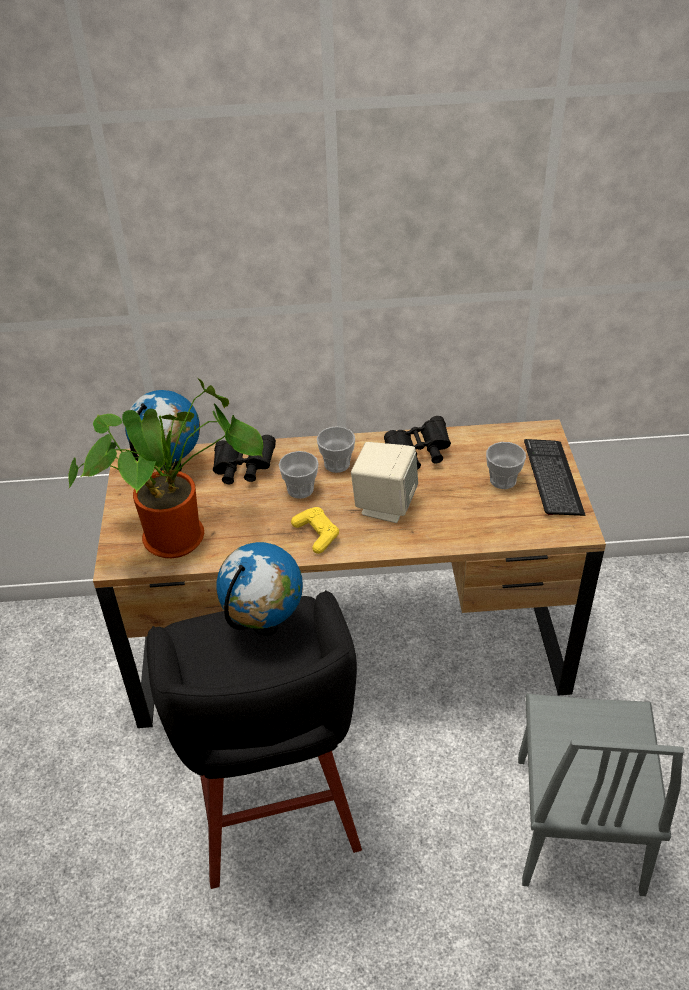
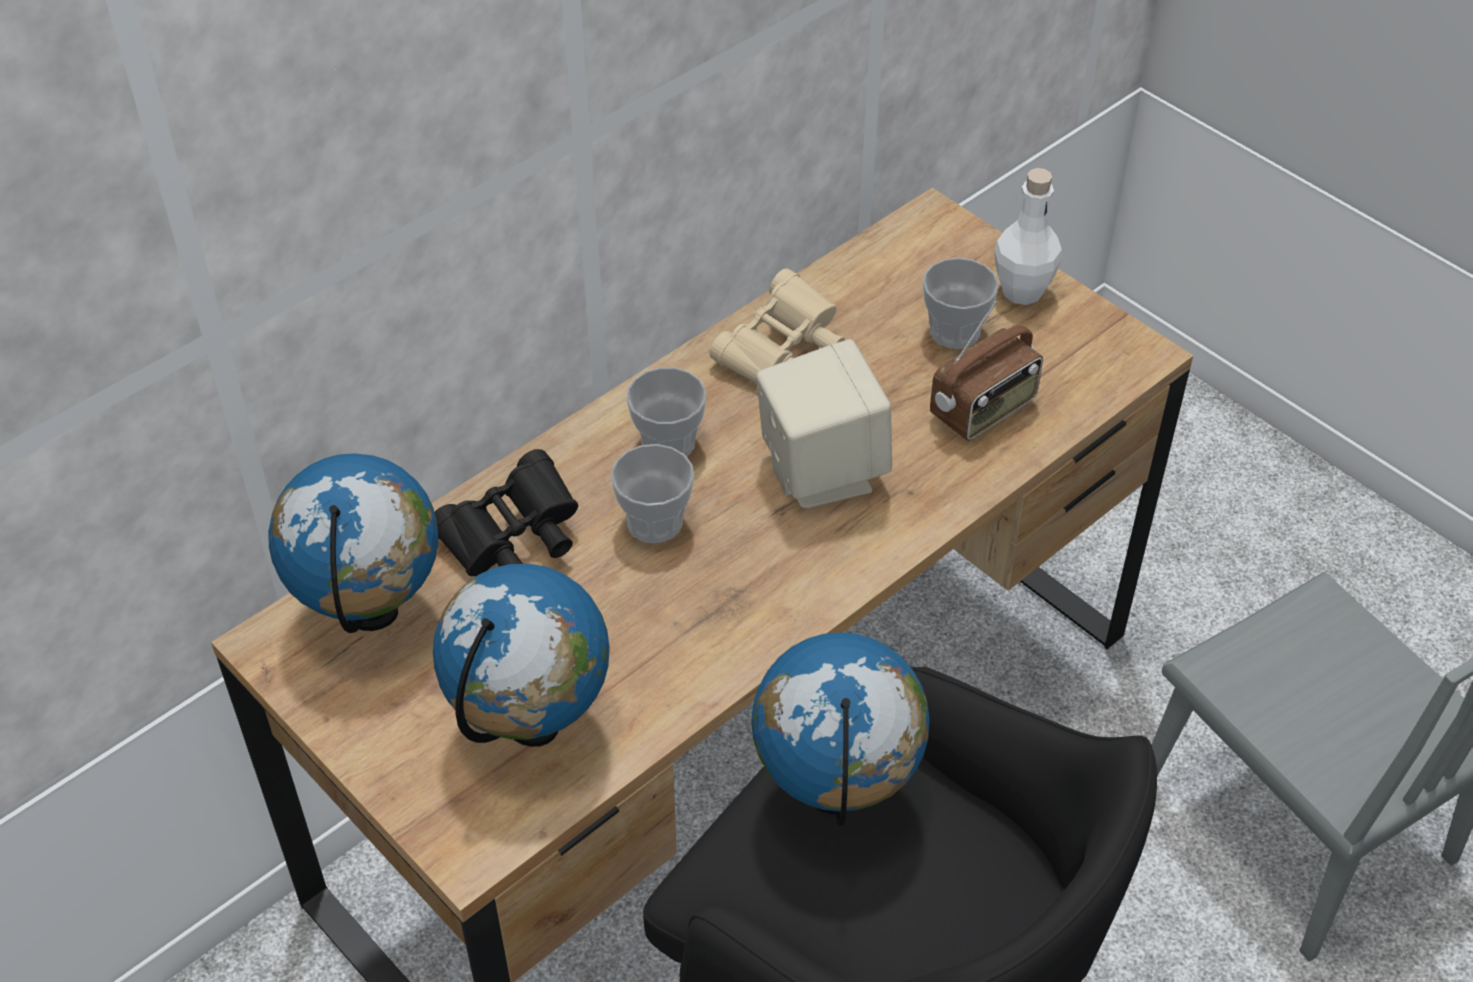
camera: 40 degrees left, 5 degrees up
potted plant [68,378,263,558] -> globe [433,564,609,747]
yellow game controller [291,507,339,554] -> none
black binoculars [384,416,451,470] -> beige binoculars [710,269,845,384]
keyboard [524,439,586,516] -> white bottle [994,168,1062,305]
none -> radio [930,301,1043,441]

